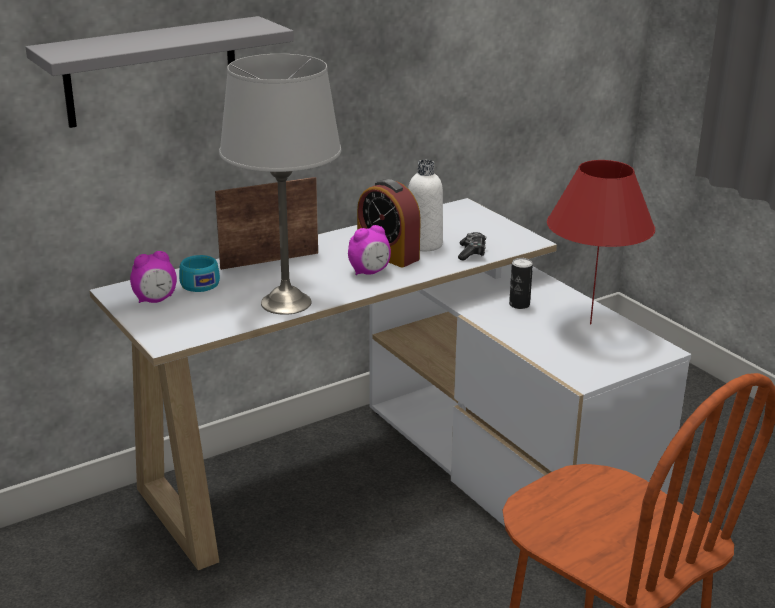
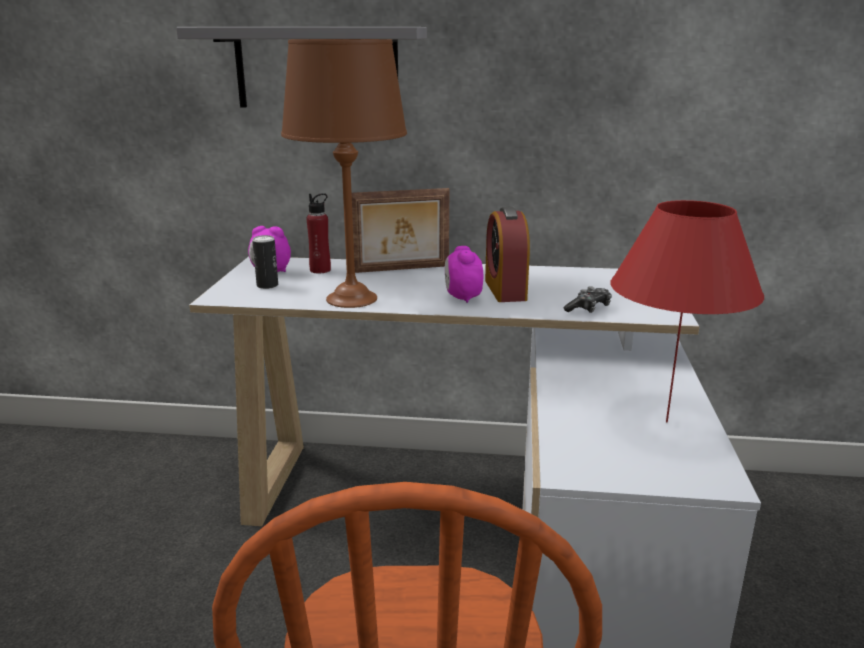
camera: 40 degrees right, 5 degrees down
turquoise cup [179,255,220,292] -> red bottle [307,193,331,273]
picture frame [215,177,318,270] -> picture frame turned 150 degrees clockwise [352,188,450,273]
grey table lamp [219,54,341,315] -> brown table lamp [281,39,407,308]
alarm clock [348,225,391,275] -> alarm clock turned 75 degrees clockwise [445,246,483,303]
white bottle [408,160,443,251] -> none
can [509,258,533,309] -> can moved to [252,235,278,289]

